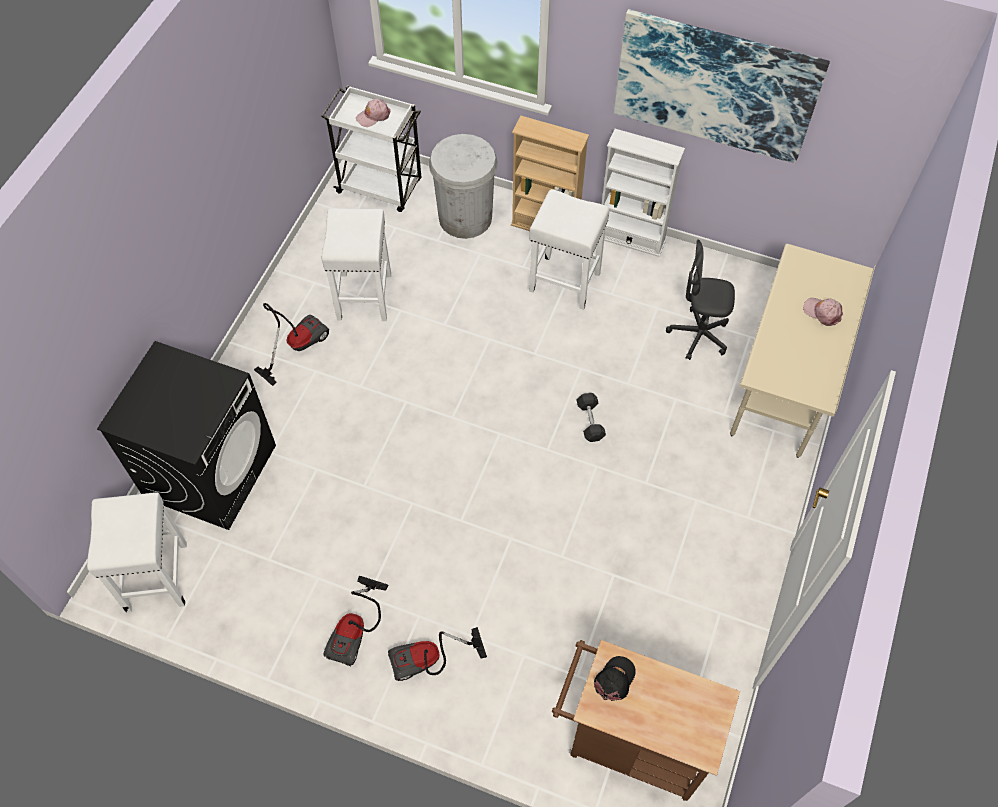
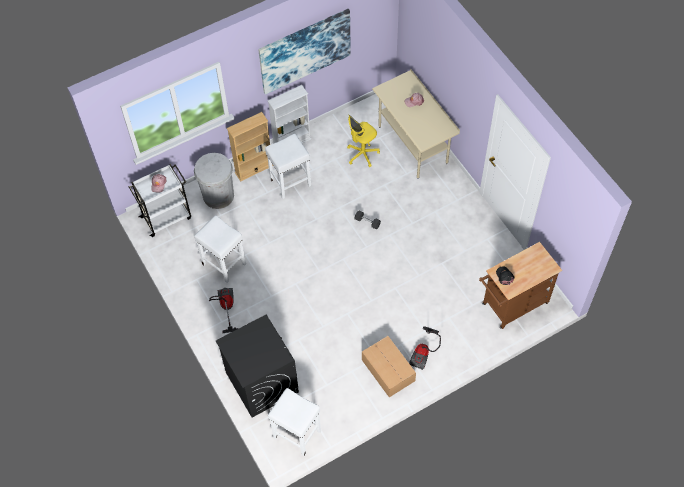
camera: 50 degrees left, 0 degrees up
vacuum cleaner [323,576,389,667] -> cardboard box [362,336,416,397]
grey office chair [666,239,735,360] -> yellow office chair [347,114,380,167]

